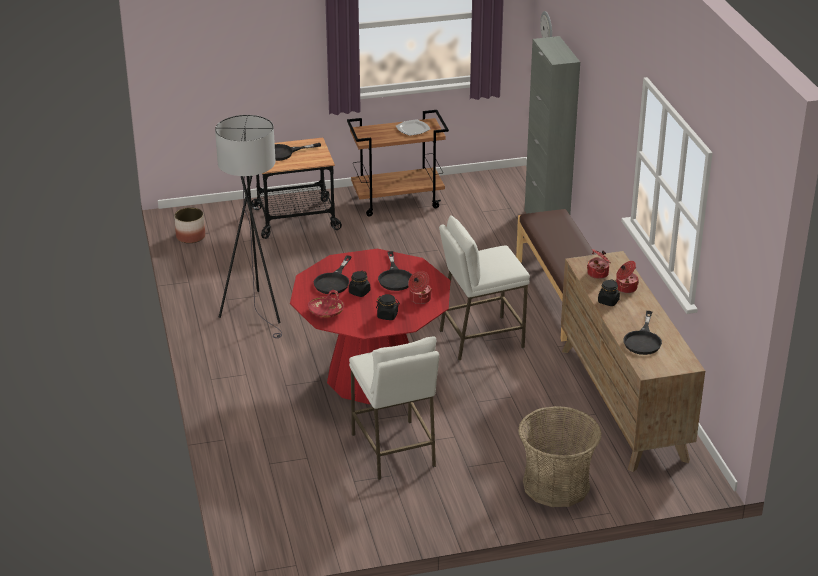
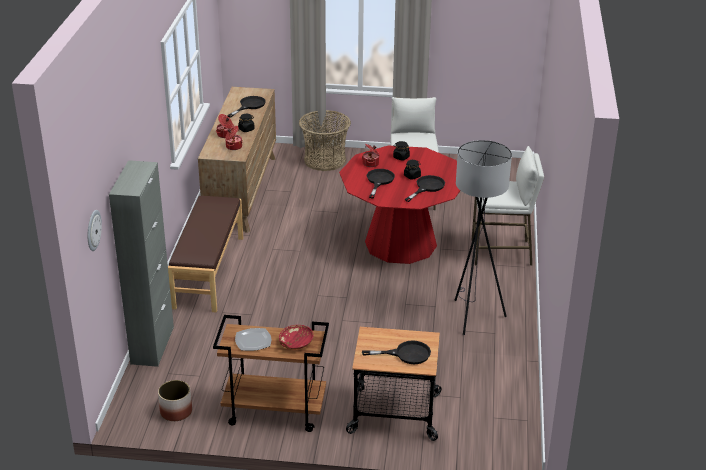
camera: 160 degrees left, 0 degrees up
planter [174,207,205,243] -> planter moved to [158,380,192,421]
red bowl [308,290,345,318] -> red bowl moved to [279,325,314,350]
white stool [439,215,530,360] -> white stool moved to [471,146,544,266]

